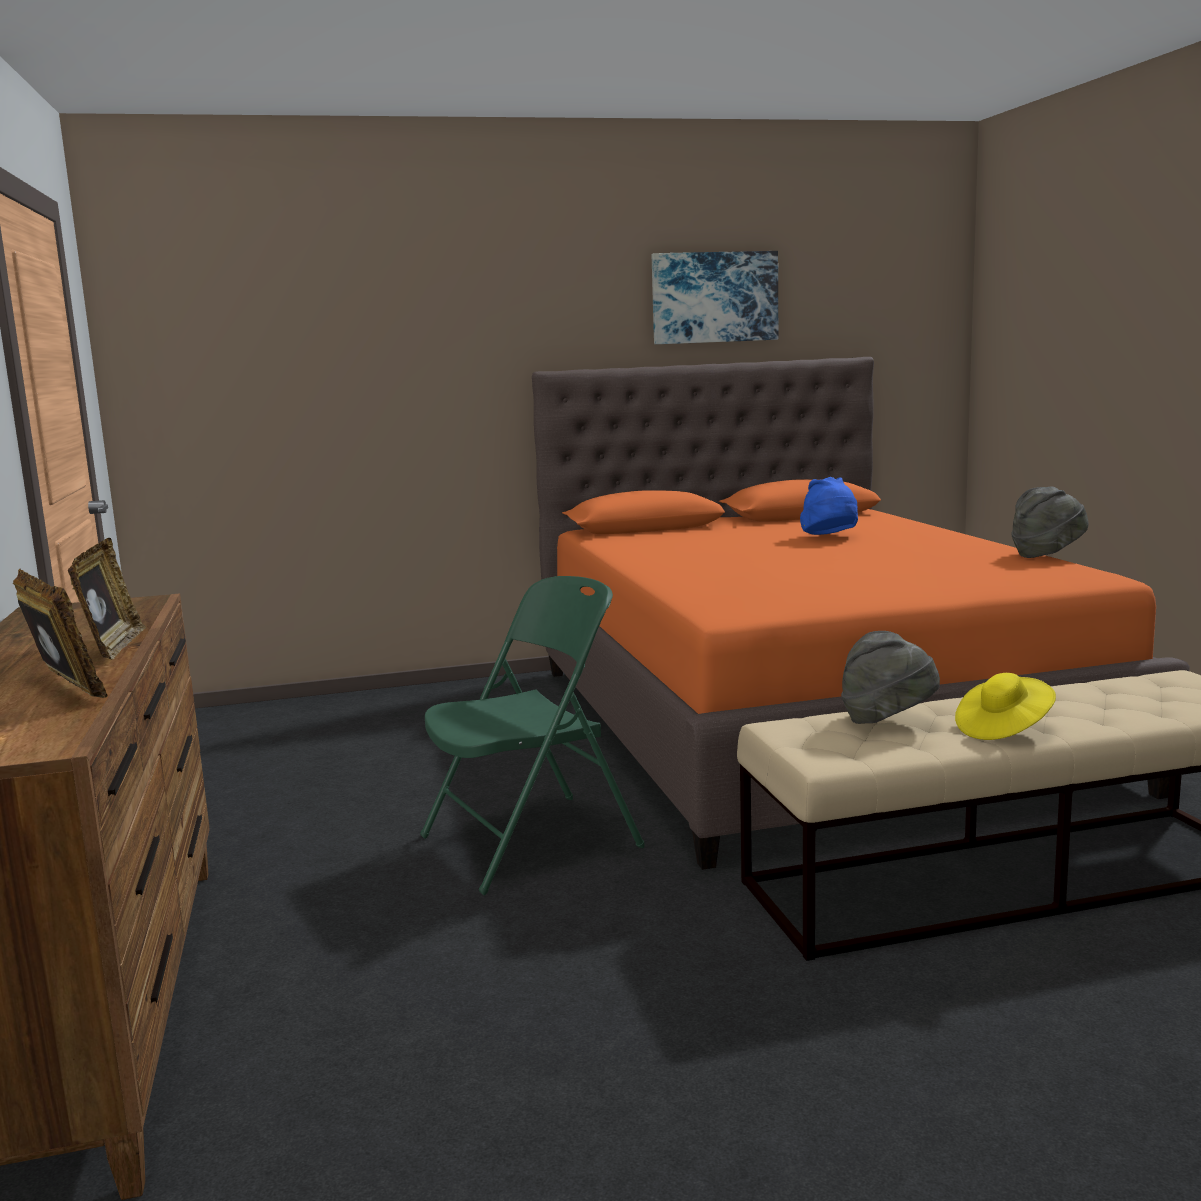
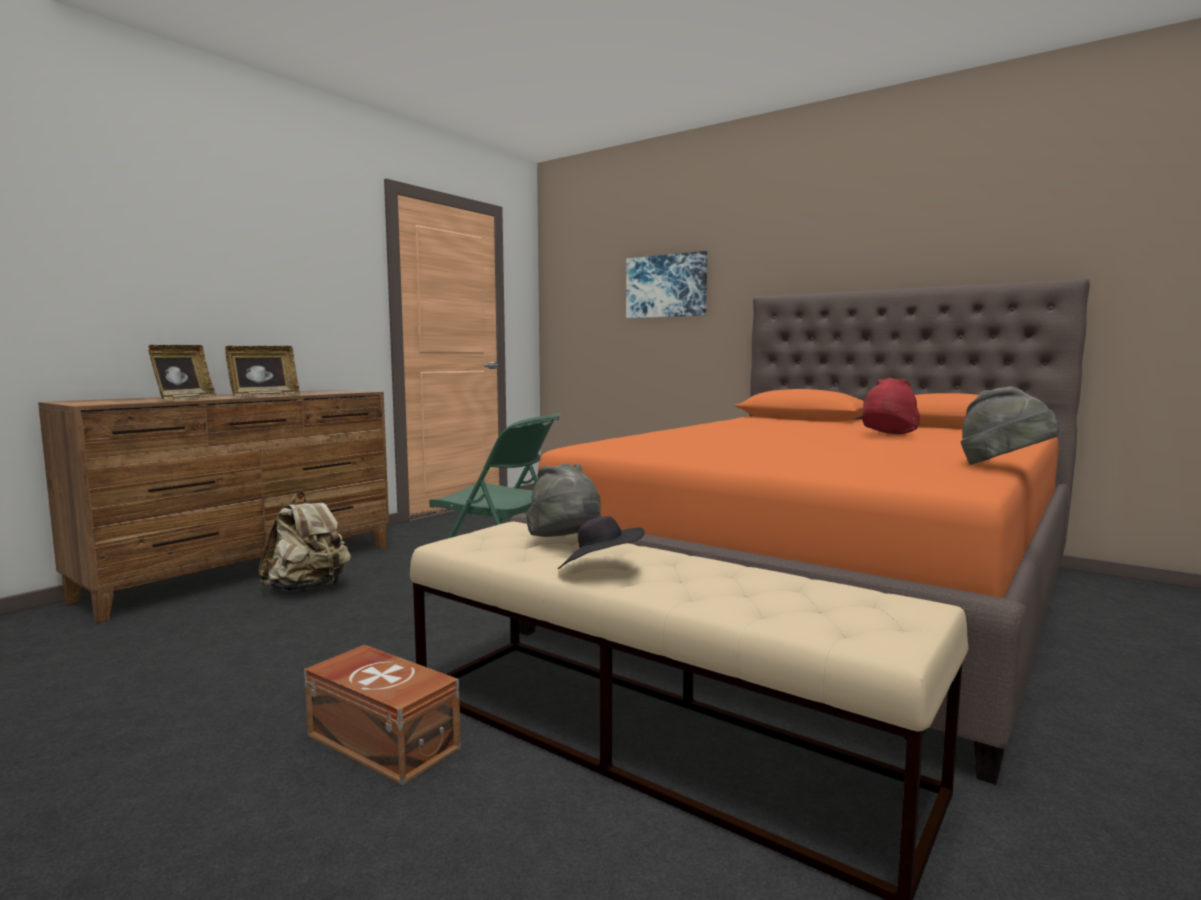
camera: 50 degrees right, 5 degrees down
picture [652,251,778,344] -> picture moved to [626,251,707,318]
blue hat [800,477,858,535] -> red hat [862,378,920,434]
yellow hat [955,673,1056,740] -> black hat [558,516,645,569]
none -> beige backpack [258,491,351,592]
none -> brown storage box [304,645,461,785]

